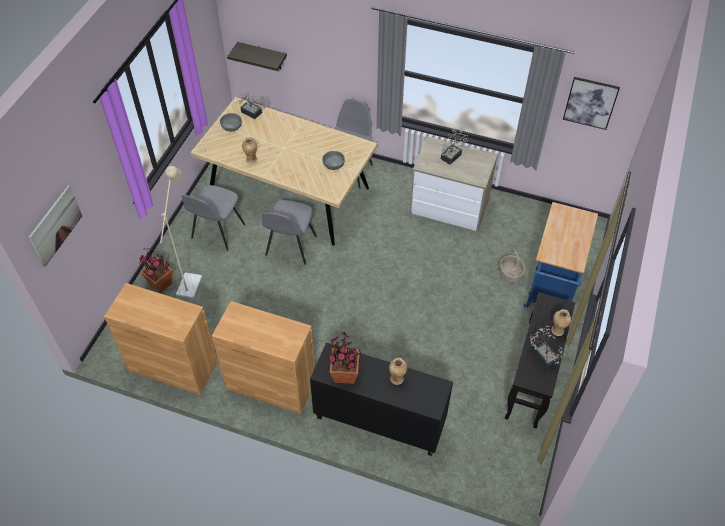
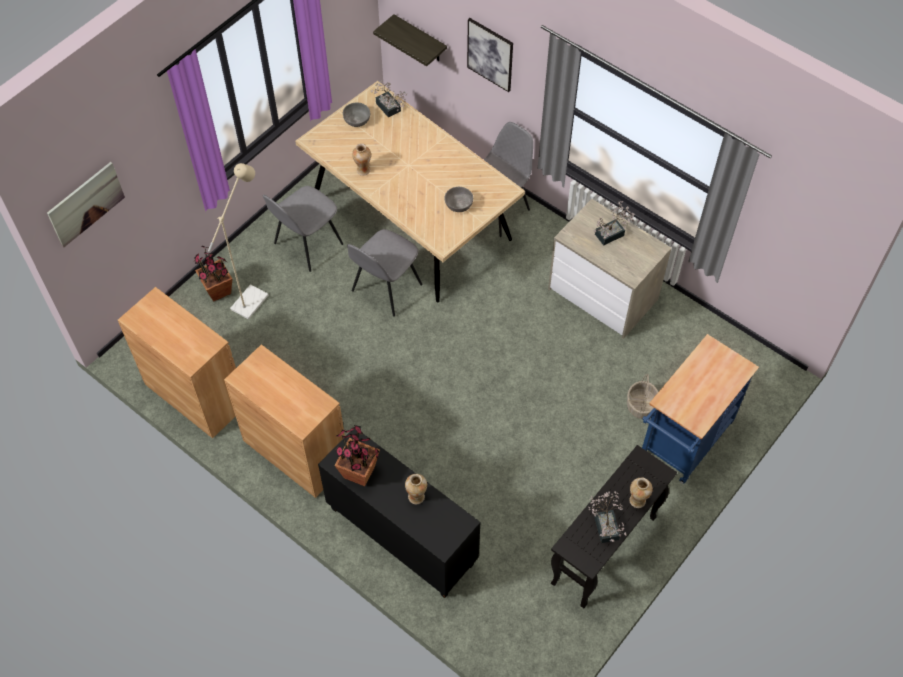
camera: 20 degrees right, 5 degrees up
picture [563,77,620,130] -> picture moved to [467,18,513,92]

